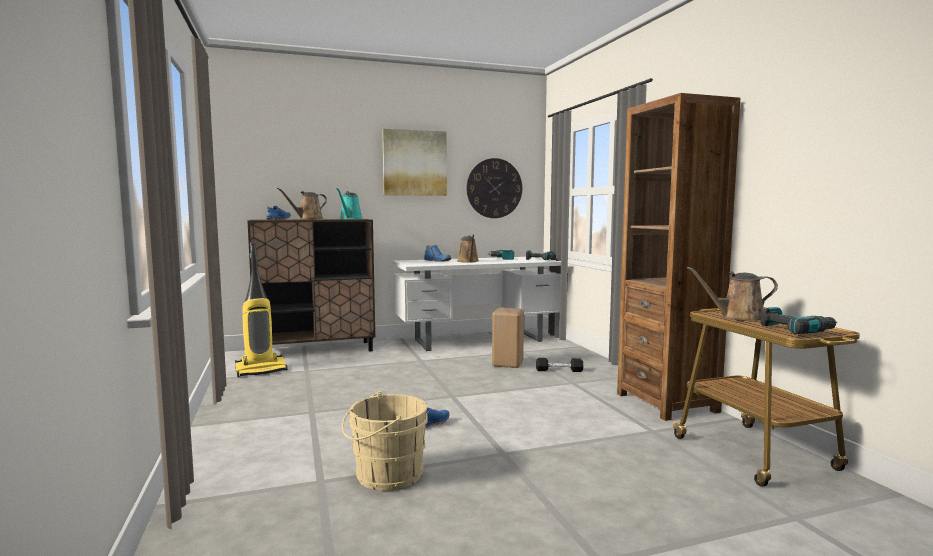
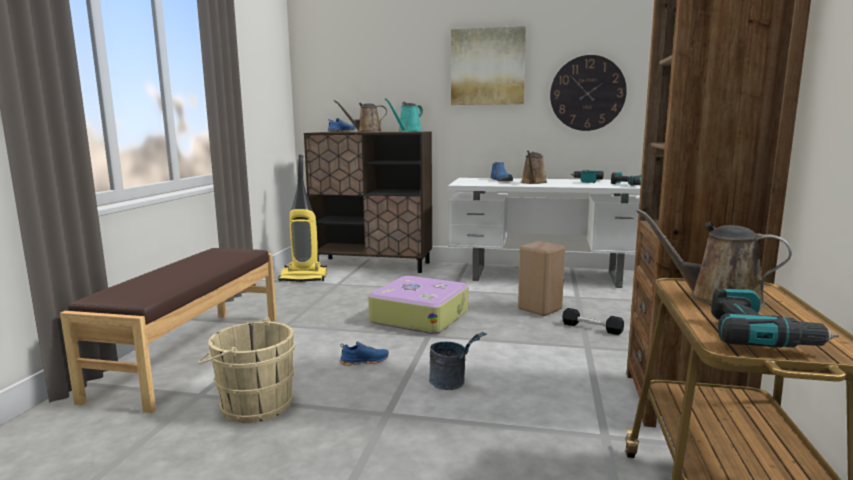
camera: 30 degrees right, 5 degrees up
none -> brown bench [60,248,277,413]
none -> suitcase [368,276,469,334]
none -> grey bucket [429,332,487,390]

